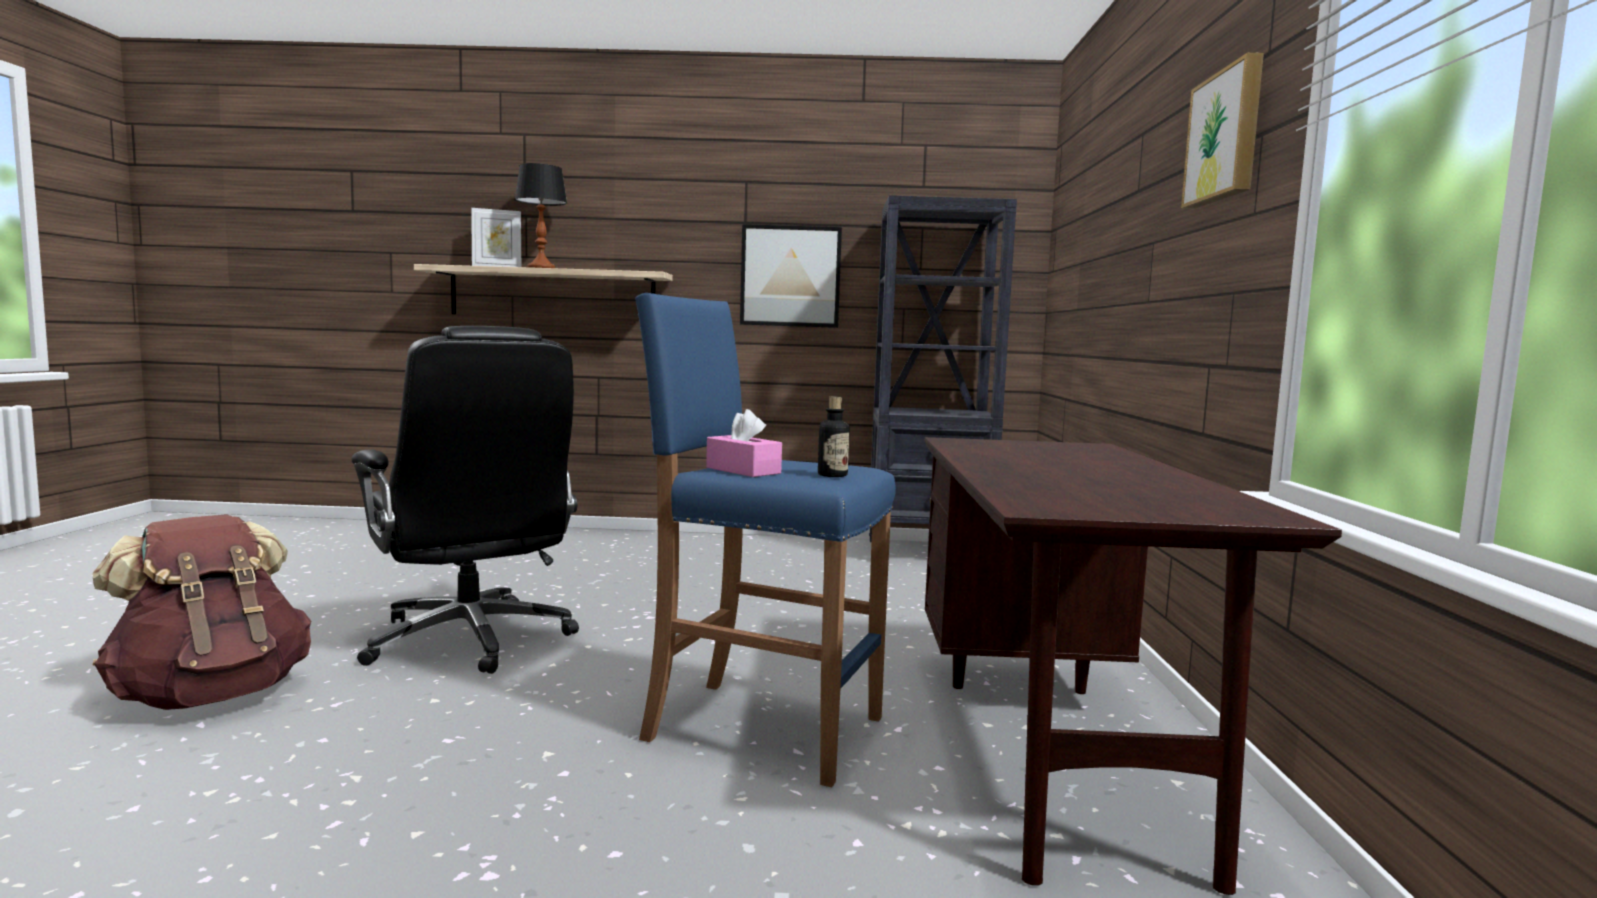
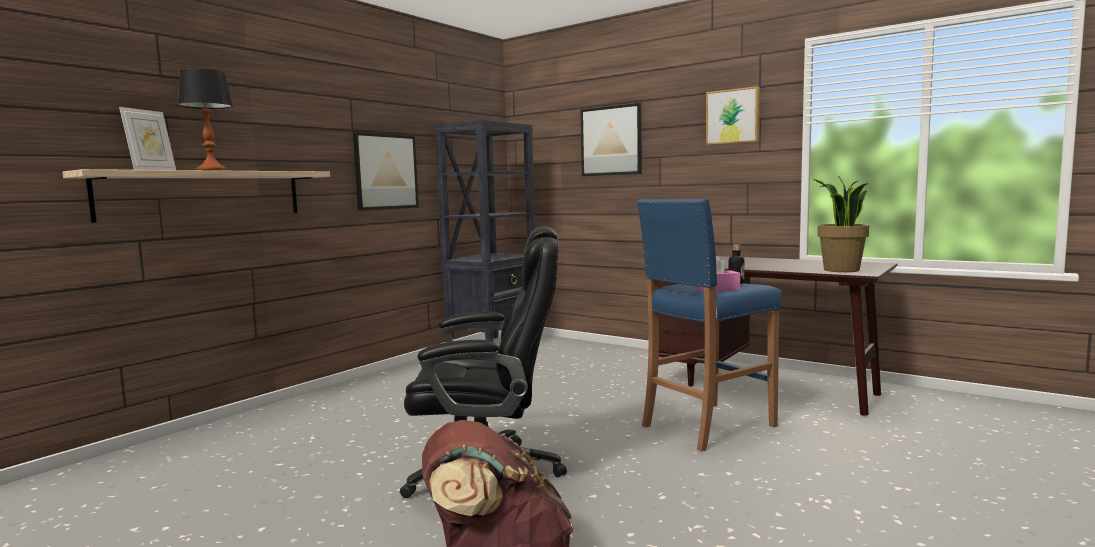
camera: 55 degrees left, 0 degrees up
none -> picture [581,103,642,176]
none -> potted plant [813,176,869,272]

